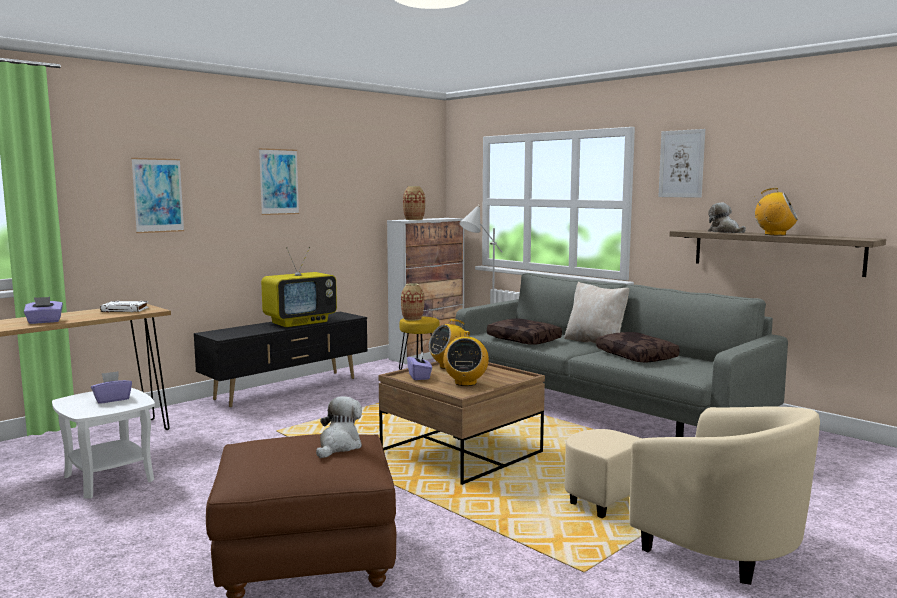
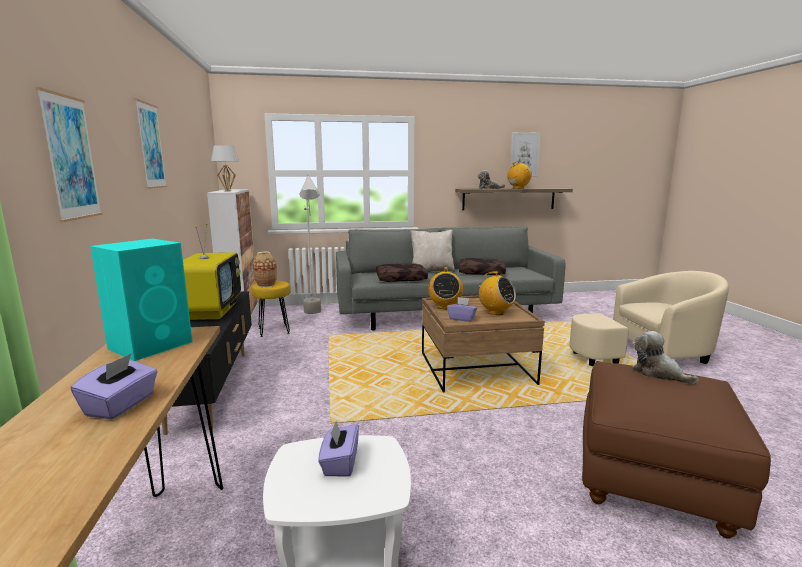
camera: 55 degrees left, 5 degrees up
white book [100,301,149,312] -> turquoise speaker [90,239,193,361]
vase [403,186,425,220] -> white table lamp [211,145,239,191]
picture [658,129,705,198] -> picture moved to [510,132,541,176]

